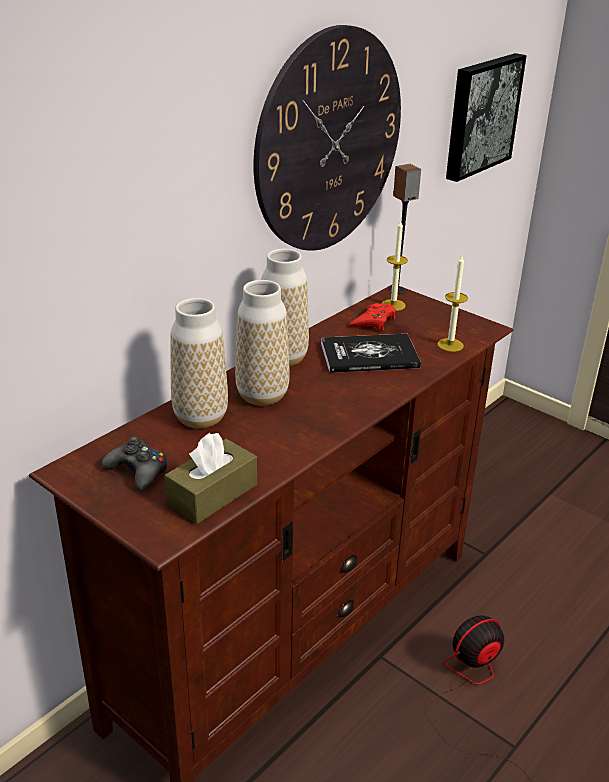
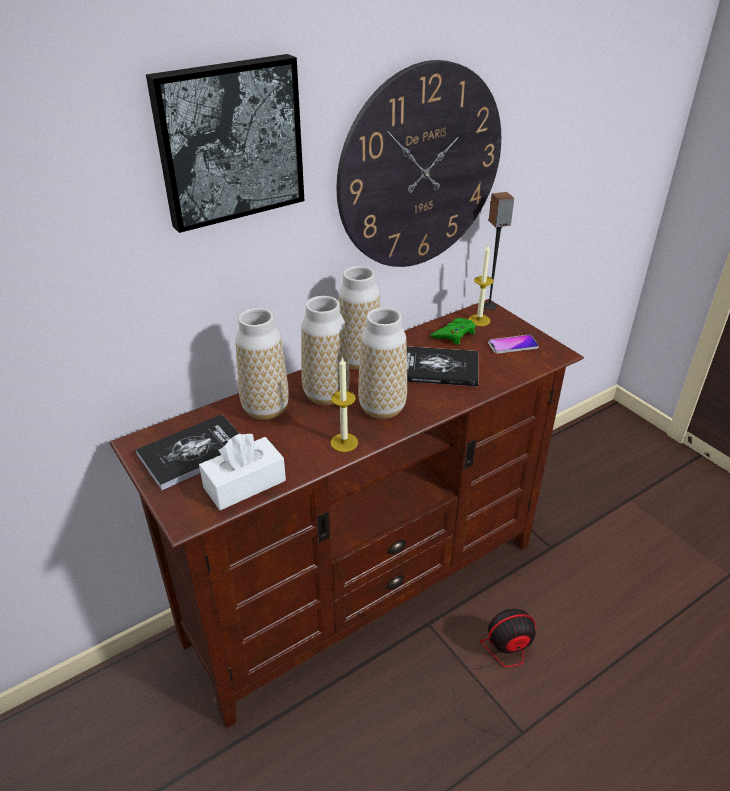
camera: 15 degrees right, 5 degrees up
black game controller [102,436,167,490] -> book [136,414,239,490]
brown tissue box [164,433,257,524] -> white tissue box [199,433,286,510]
red game controller [349,303,396,330] -> green game controller [430,318,476,345]
candle [437,255,468,352] -> candle moved to [331,357,358,452]
picture [446,53,527,182] -> picture moved to [146,54,304,233]
none -> vase [358,307,407,419]
none -> phone [488,335,539,354]

